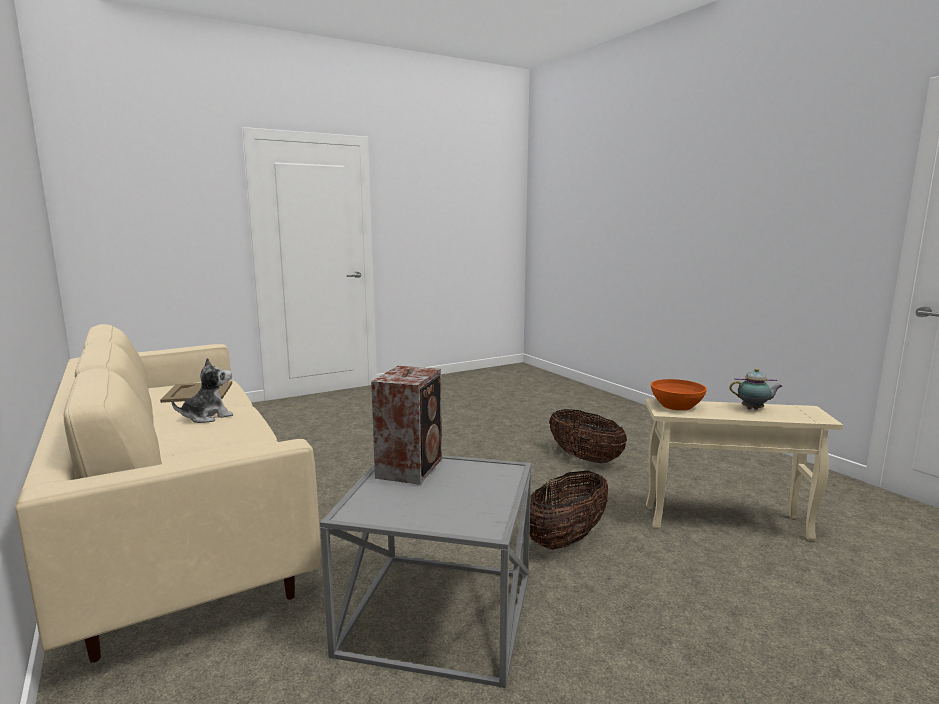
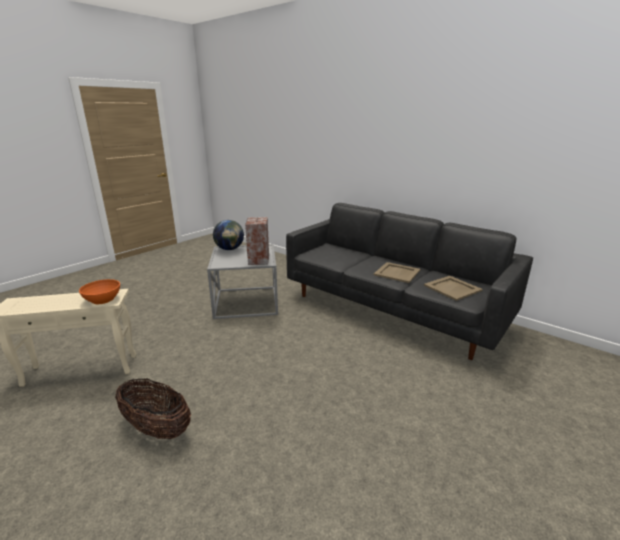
camera: 160 degrees right, 10 degrees up
beige sofa [15,324,321,663] -> black sofa [286,203,533,360]
plush toy [171,358,233,423] -> beige tray [374,262,420,283]
basket [529,471,608,549] -> none
teapot [729,368,782,410] -> none
none -> globe [213,220,244,250]

